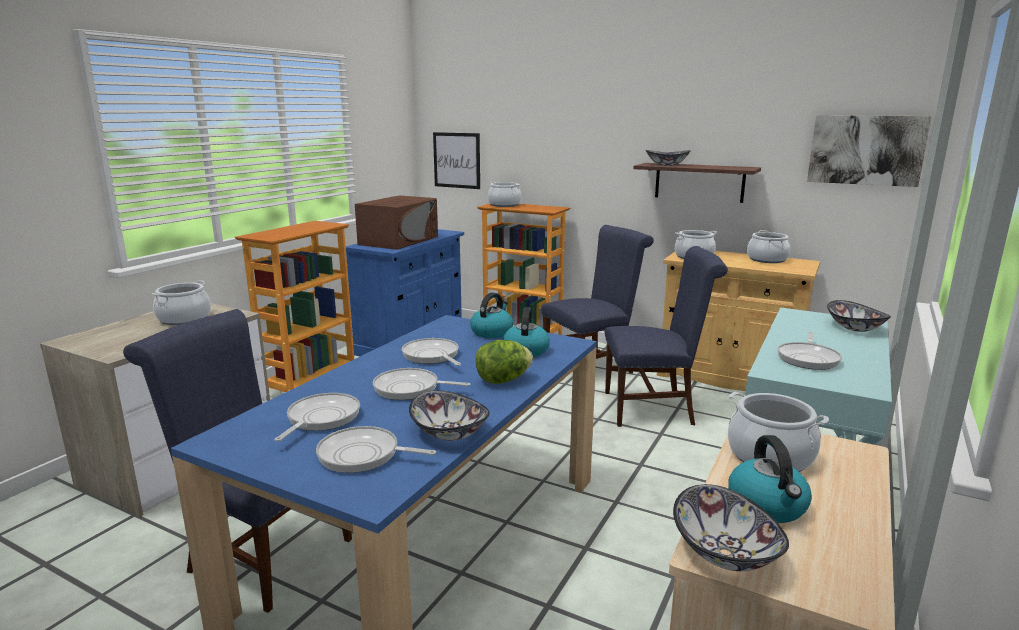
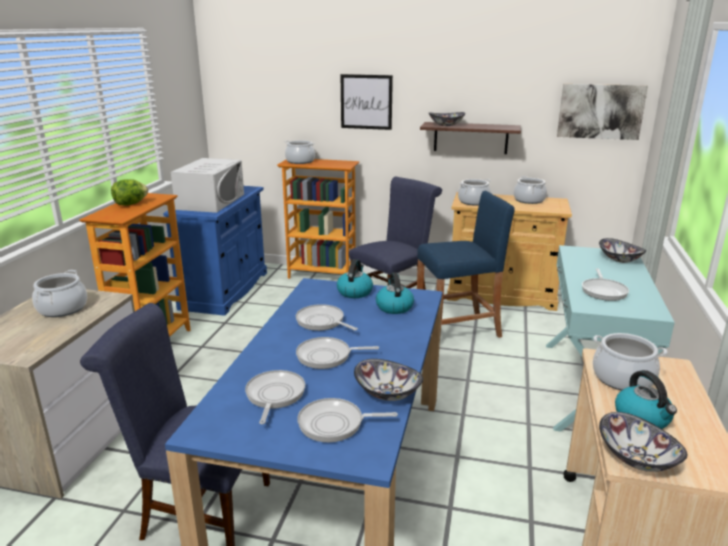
camera: 15 degrees left, 5 degrees up
brown microwave [355,195,438,250] -> white microwave [170,158,244,213]
picture [433,132,480,189] -> picture moved to [341,74,393,130]
lettuce [475,340,533,384] -> lettuce moved to [111,179,148,205]
blue chair [605,246,728,427] -> blue stool [417,190,515,338]

